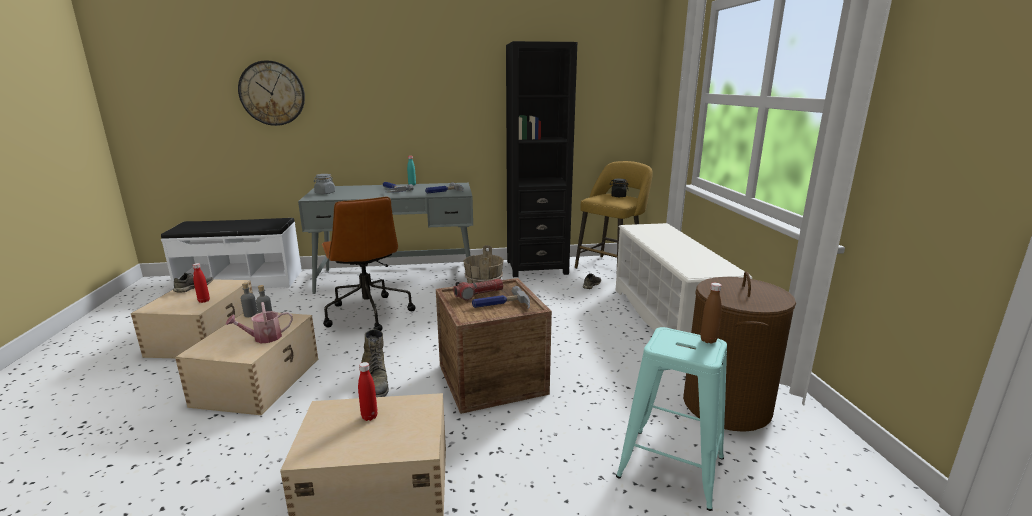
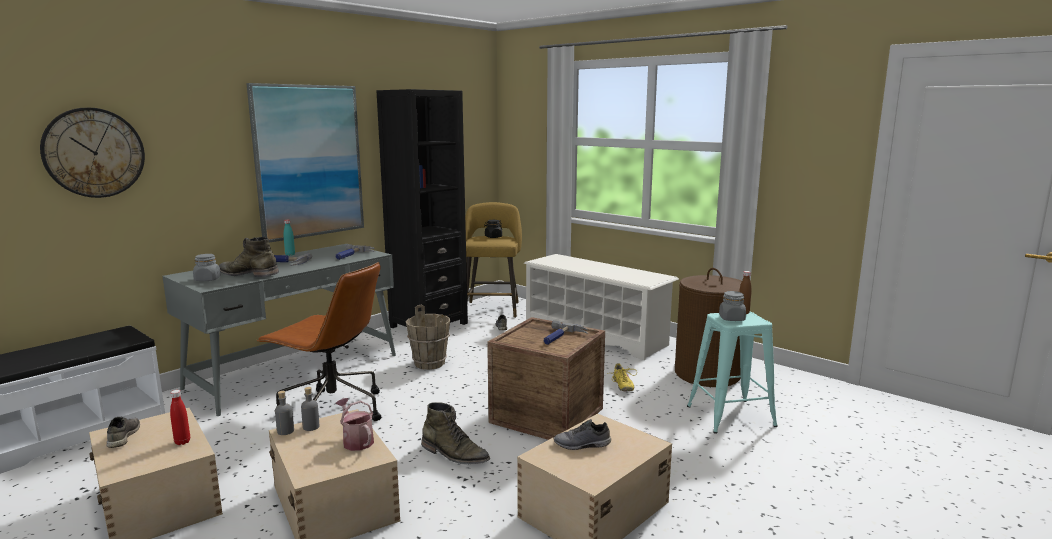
camera: 40 degrees left, 5 degrees down
watering can [226,302,293,343] -> watering can turned 120 degrees clockwise [336,398,374,451]
red bottle [358,362,378,421] -> grey shoe [554,419,611,450]
flashlight [453,279,503,301] -> none
none -> green boot [219,237,279,277]
none -> picture [246,83,364,243]
none -> yellow shoe [607,363,637,391]
none -> grey jar [719,291,746,321]

